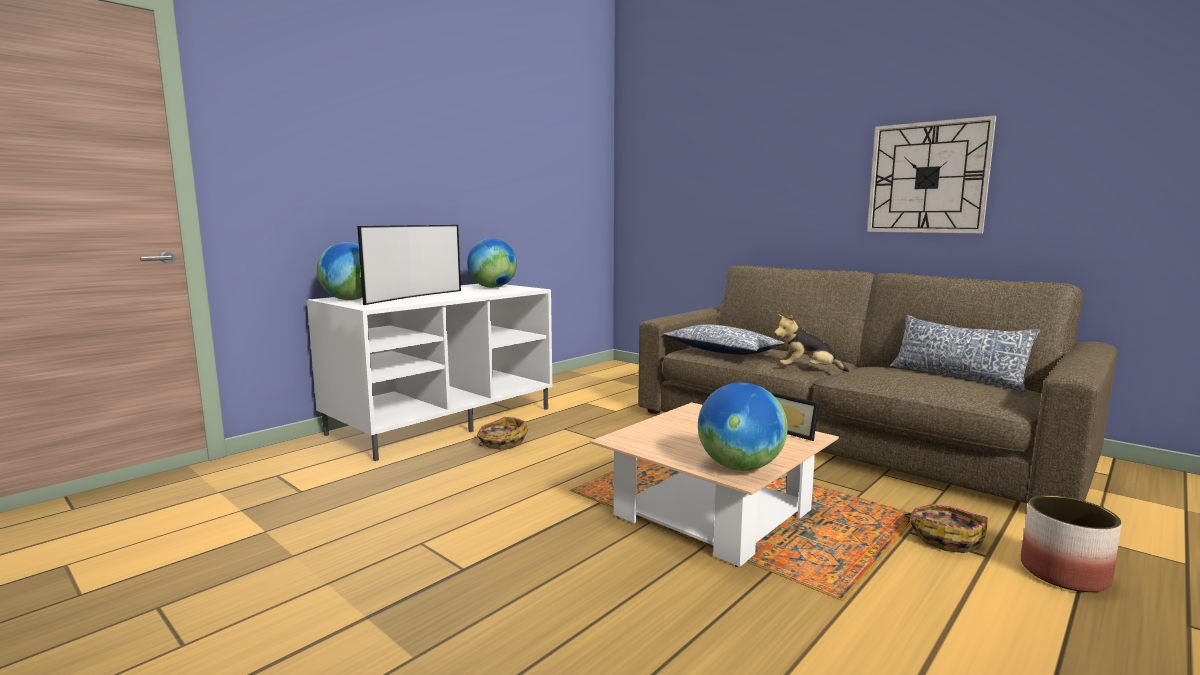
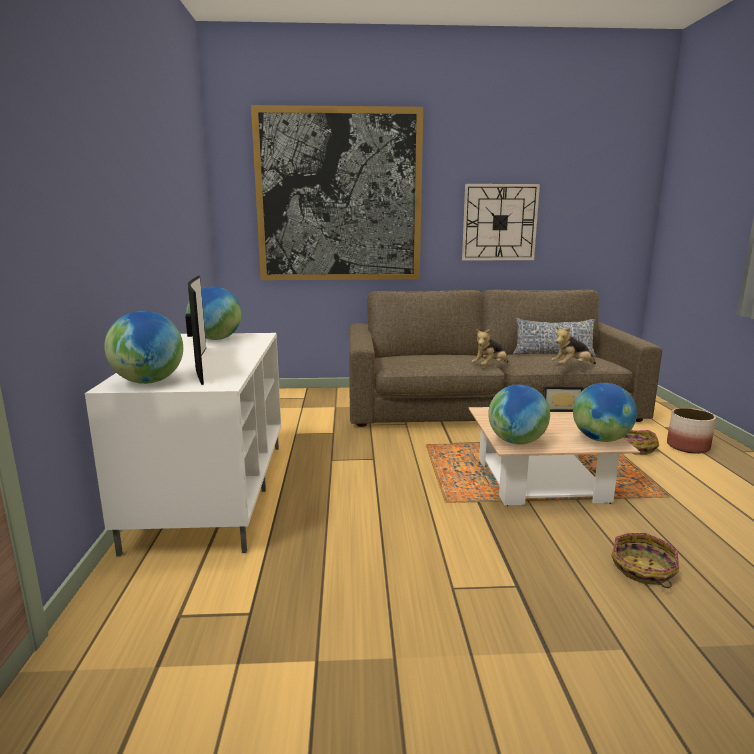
camera: 45 degrees left, 5 degrees up
basket [477,417,528,449] -> basket moved to [611,533,679,588]
pillow [663,324,784,355] -> none
none -> picture [251,105,423,280]
none -> globe [488,384,550,444]
none -> plush toy [552,327,596,364]

